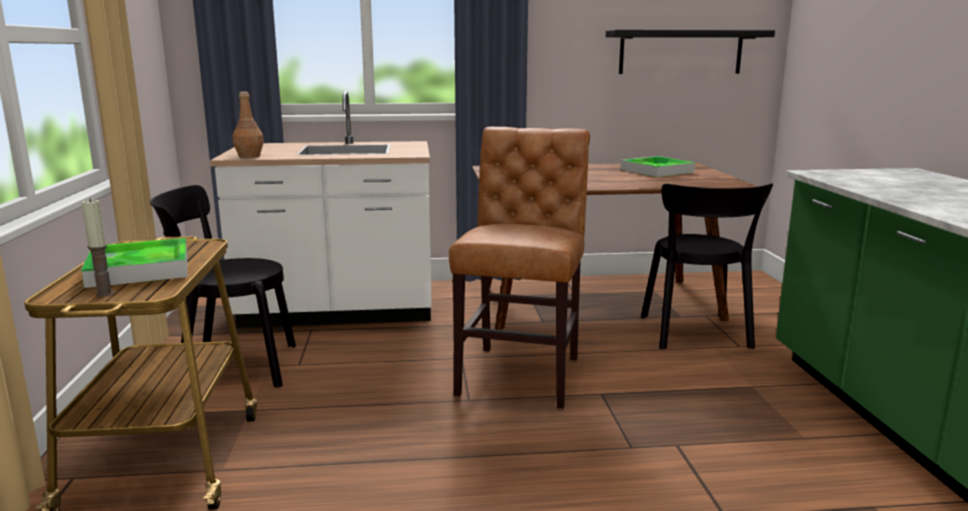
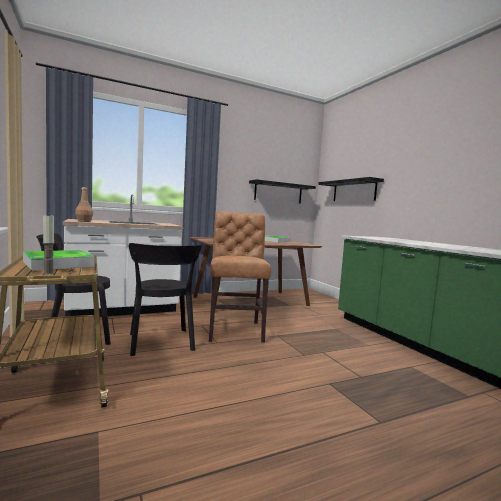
camera: 20 degrees left, 10 degrees down
black chair [641,183,773,349] -> black chair moved to [129,243,201,356]
none -> black shelf [318,177,384,201]

